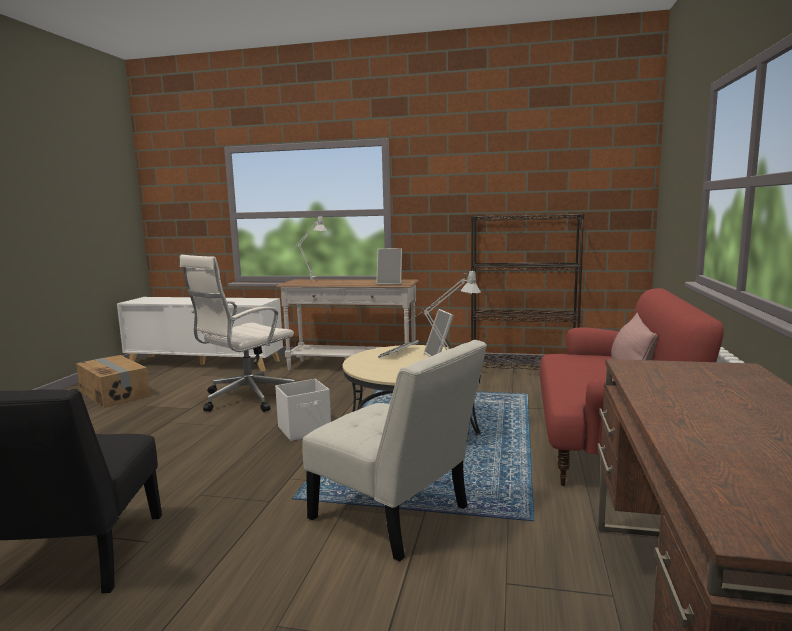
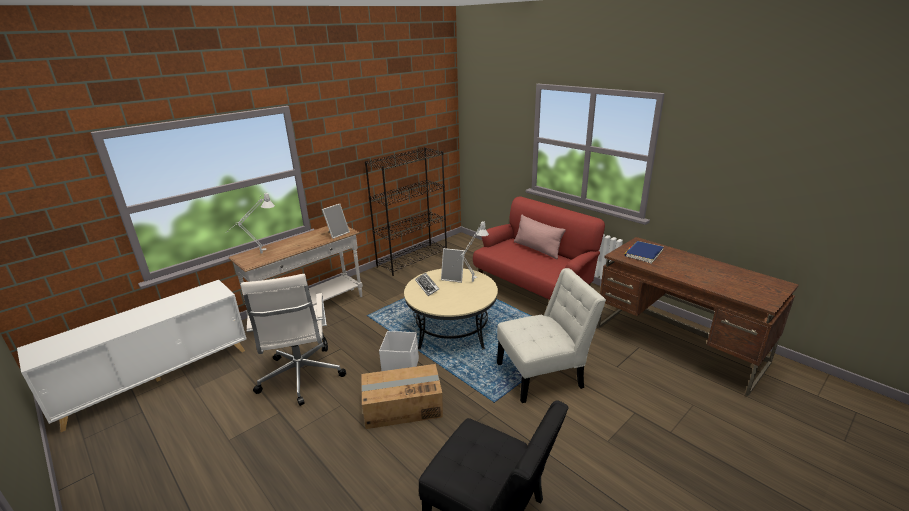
camera: 55 degrees left, 15 degrees up
cardboard box [76,355,150,408] -> cardboard box moved to [361,364,443,429]
none -> blue book [625,241,664,264]

